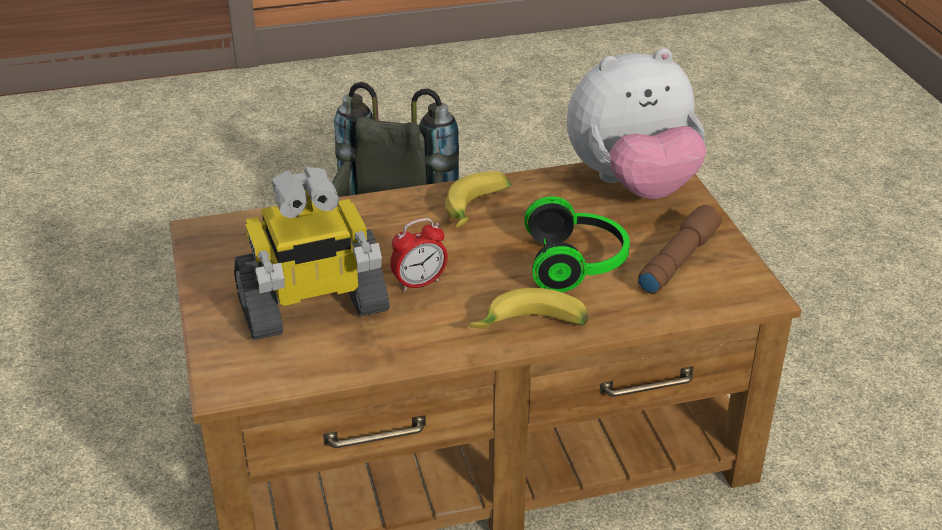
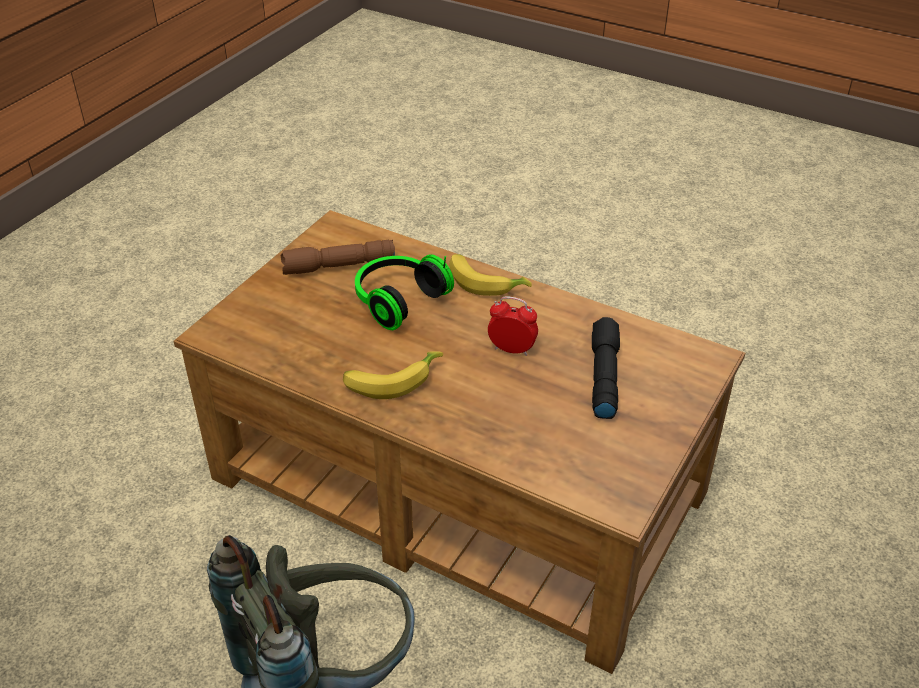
camera: 135 degrees left, 5 degrees up
toy robot [234,167,390,340] -> black flashlight [592,317,620,419]
plush toy [567,48,706,199] -> none

